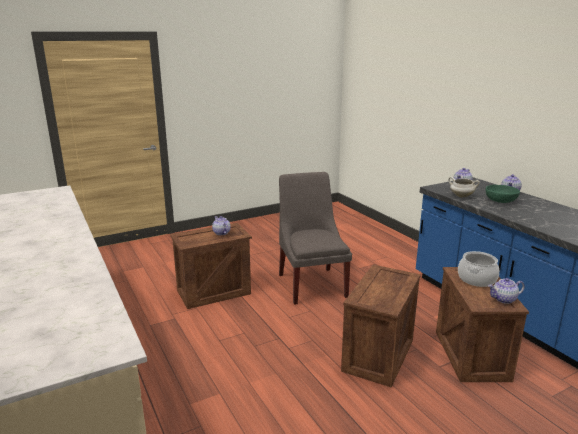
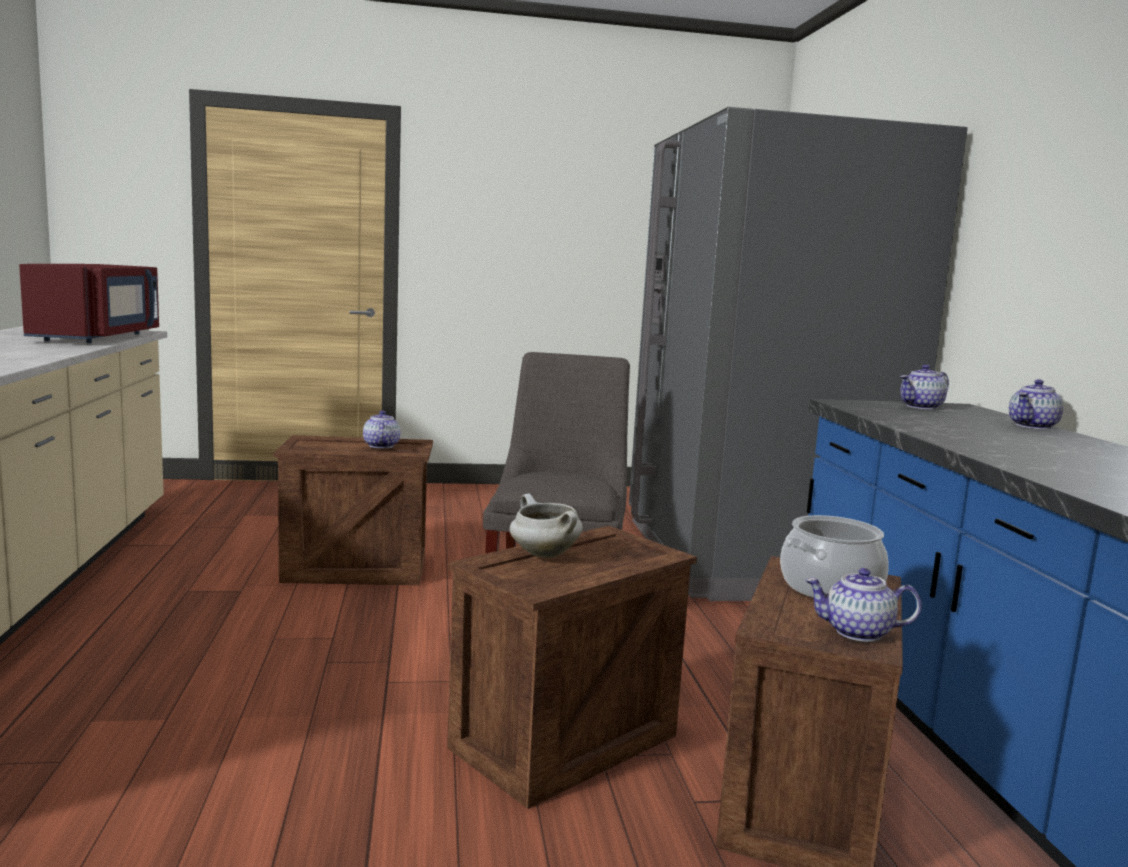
camera: 20 degrees right, 10 degrees down
white cooking pot [448,177,480,197] -> white cooking pot moved to [510,494,583,558]
green bowl [486,185,520,203] -> none
none -> red microwave [19,264,159,343]
none -> grey fridge [629,107,968,601]

